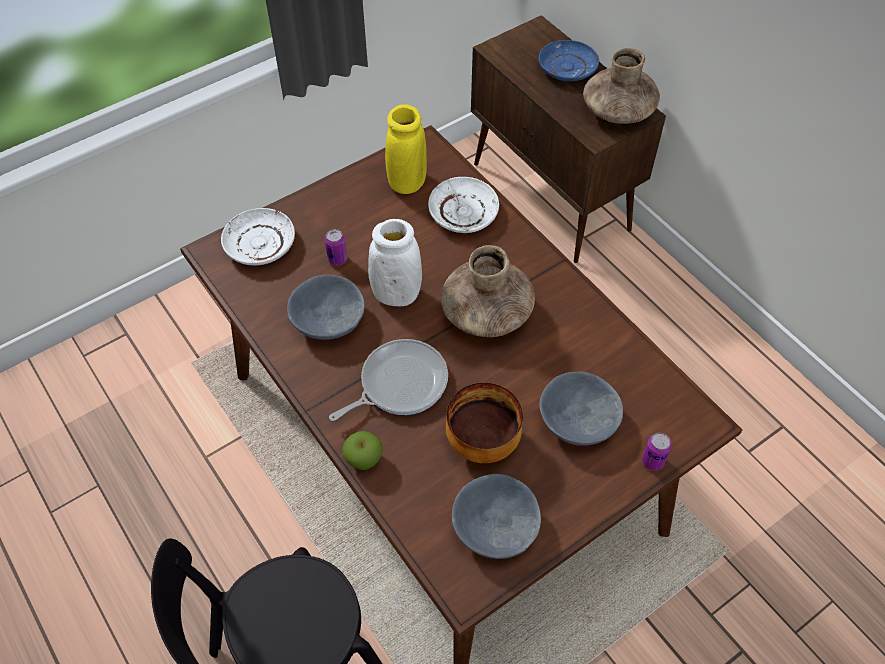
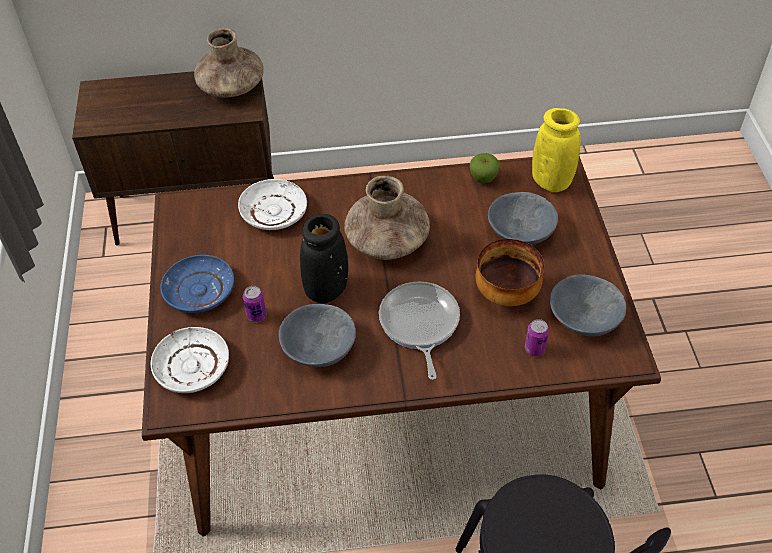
camera: 60 degrees left, 5 degrees down
apple [342,431,383,470] -> apple moved to [470,153,500,183]
white vase [368,219,422,306] -> black vase [300,214,348,303]
yellow vase [385,104,427,194] -> yellow vase moved to [532,108,581,192]
blue plate [539,40,599,81] -> blue plate moved to [160,255,234,313]
can [642,433,672,470] -> can moved to [525,319,549,356]

